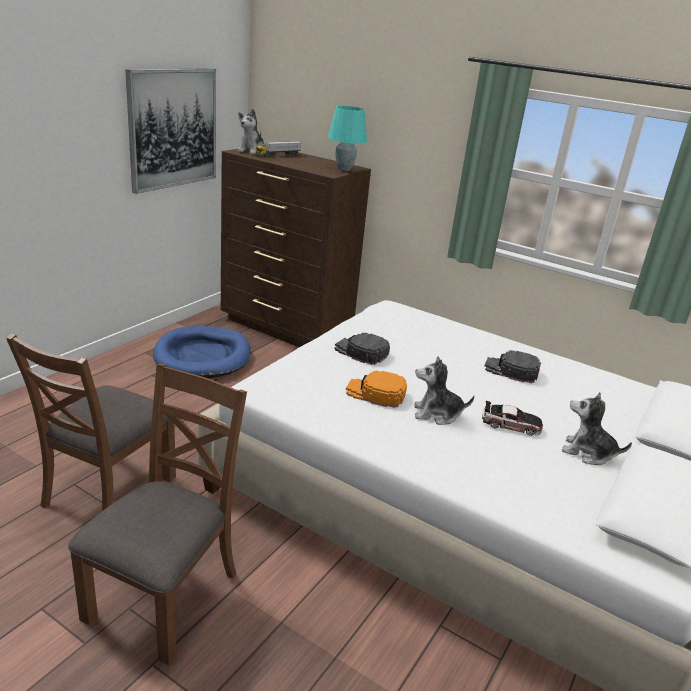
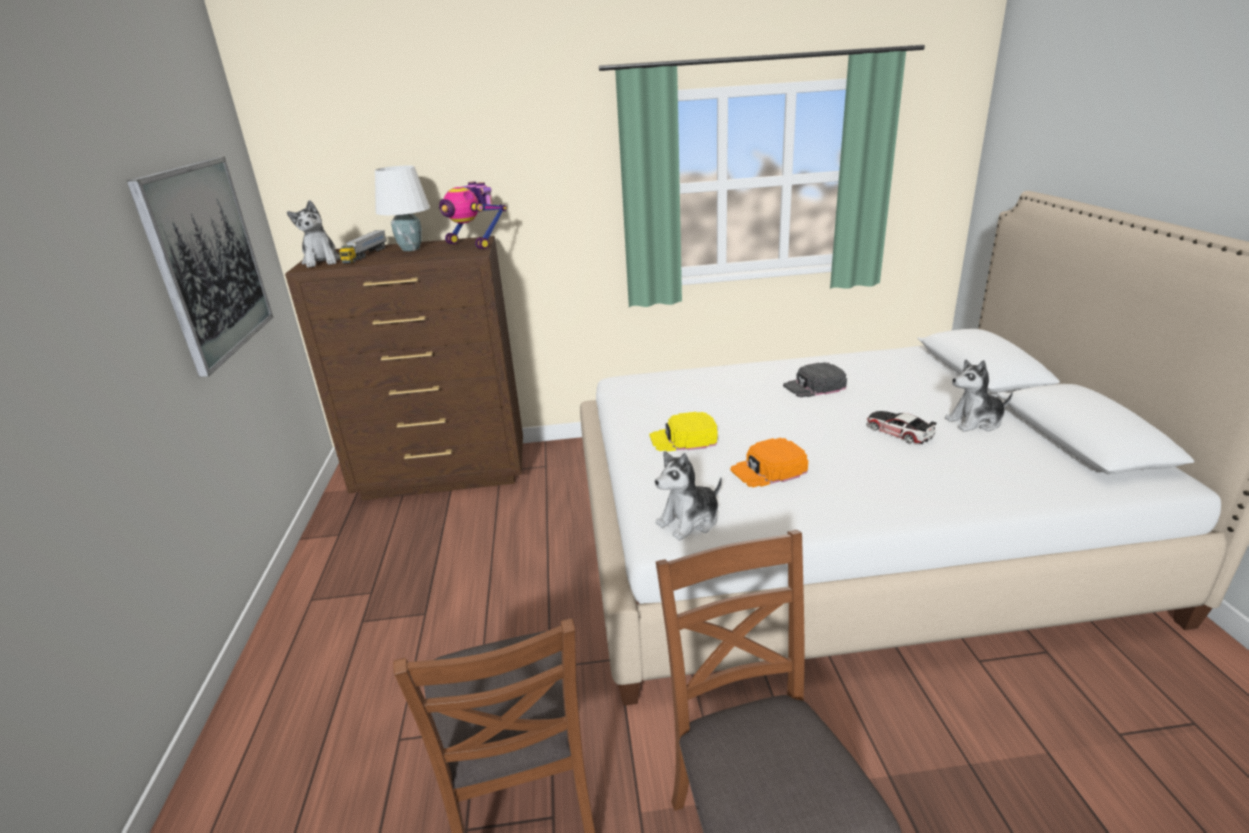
camera: 35 degrees left, 0 degrees up
blue dog bed [153,326,251,379] -> none
turquoise table lamp [328,106,367,171] -> toy robot [439,181,507,249]
black cap [334,332,390,365] -> yellow cap [649,412,718,451]
plush toy [414,356,474,425] -> plush toy moved to [655,451,722,540]
toy car [482,401,543,436] -> toy car turned 105 degrees counterclockwise [866,411,937,444]
none -> white table lamp [375,165,430,251]

